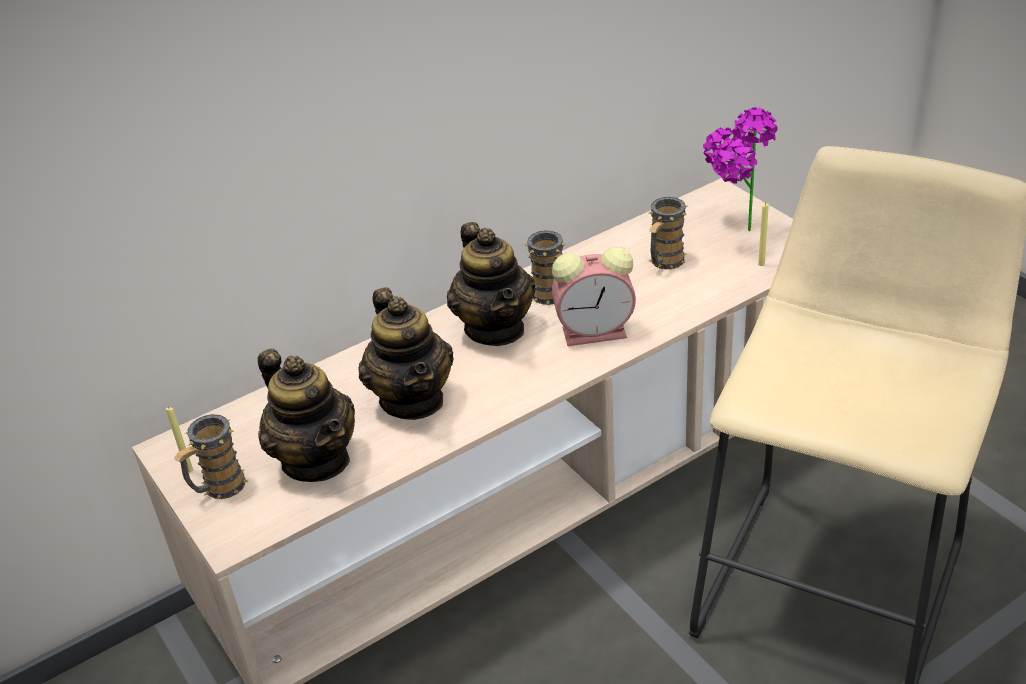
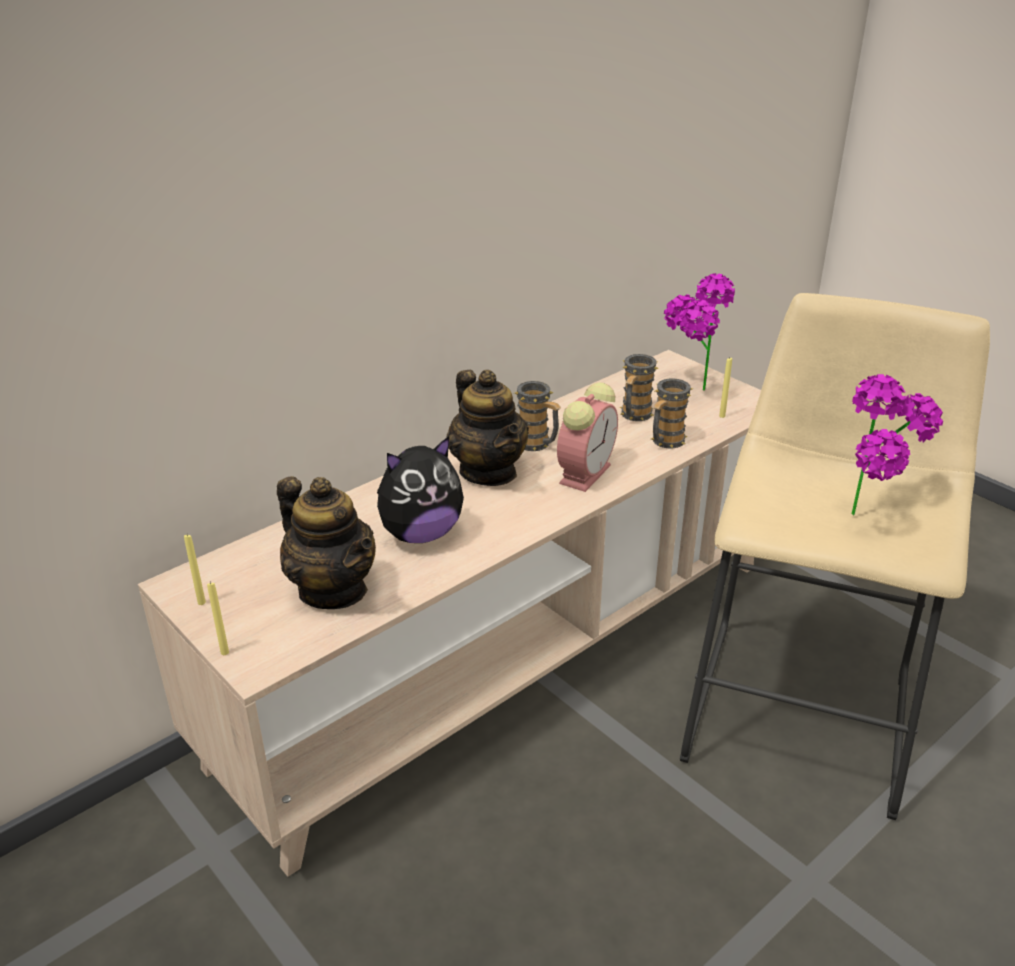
camera: 10 degrees left, 5 degrees down
mug [174,414,248,499] -> mug moved to [651,378,693,449]
teapot [358,287,454,420] -> plush toy [377,436,464,543]
alarm clock [552,247,636,346] -> alarm clock turned 45 degrees counterclockwise [557,382,618,492]
none -> yellow candle [207,581,229,655]
none -> potted plant [852,374,943,515]

